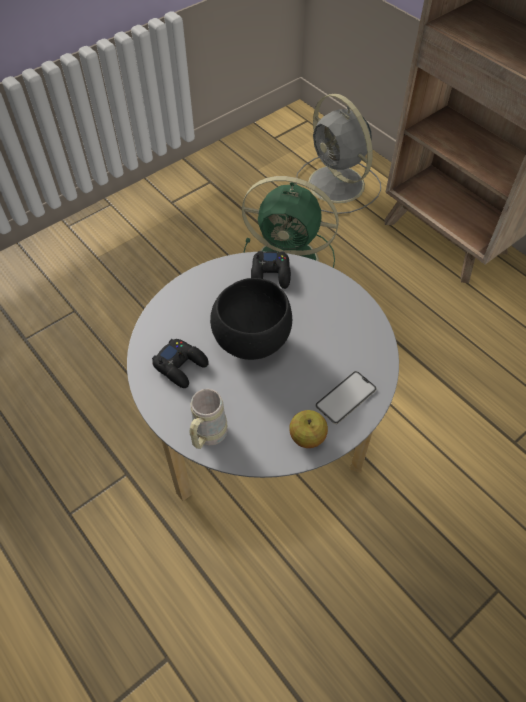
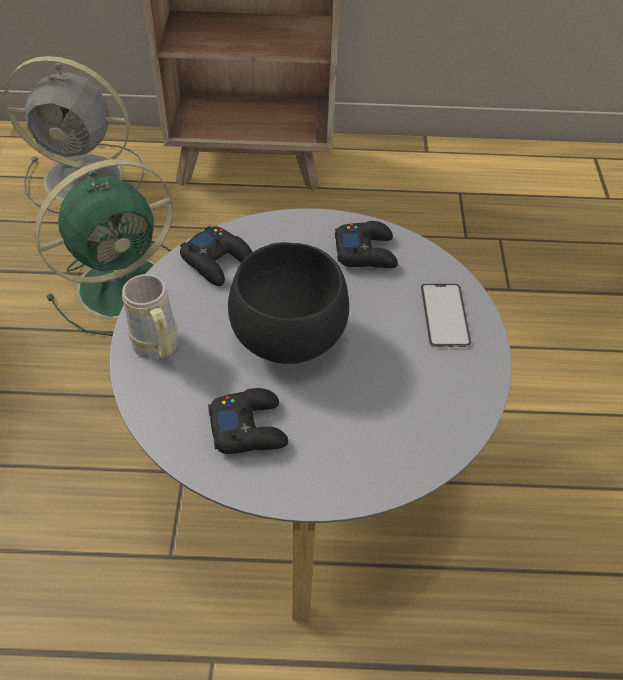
camera: 50 degrees left, 5 degrees down
beige mug [189,389,228,449] -> beige mug moved to [122,274,178,359]
apple [289,410,328,448] -> none
none -> black game controller [335,221,398,268]

